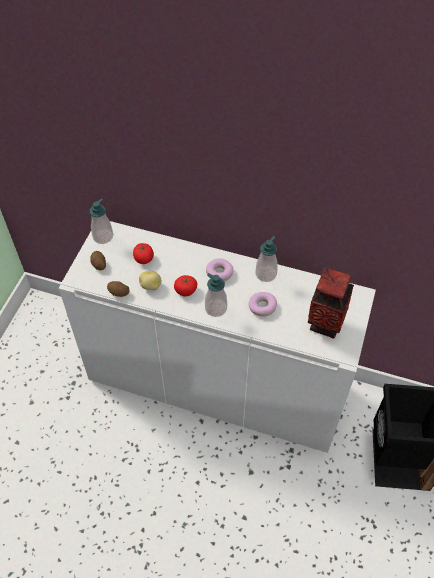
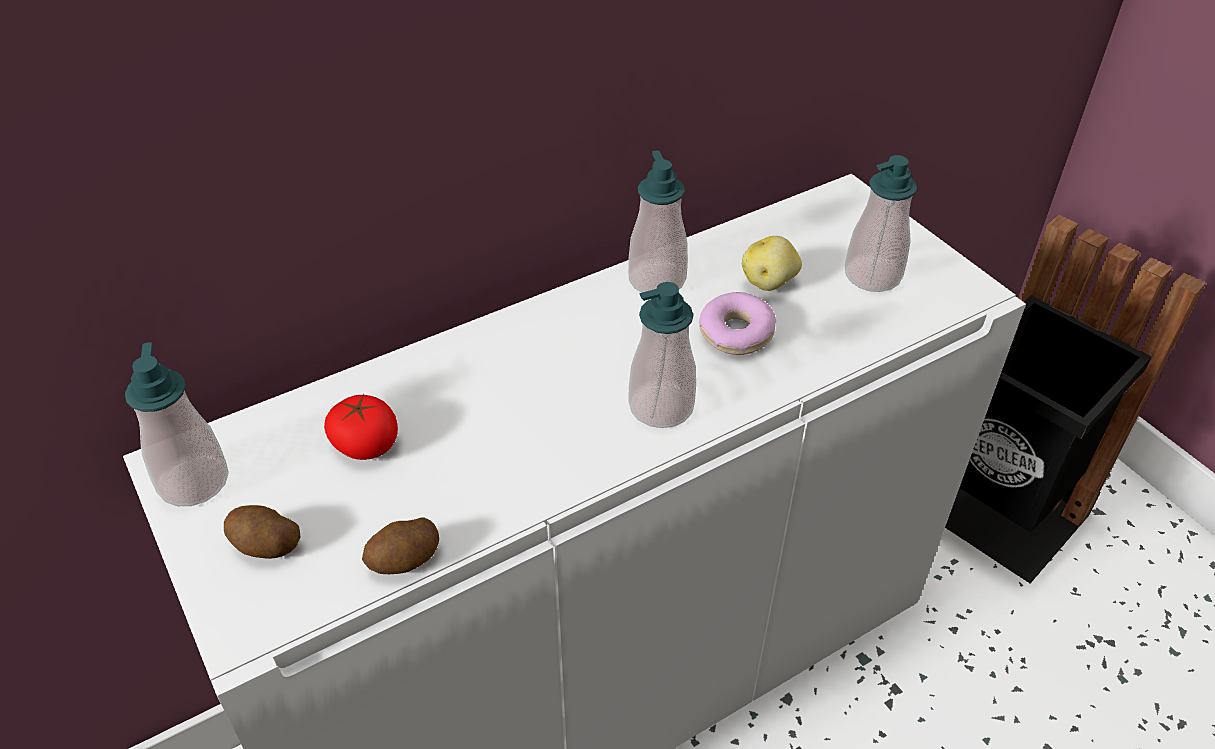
camera: 50 degrees left, 10 degrees down
potato [139,271,162,290] -> potato moved to [742,236,802,291]
tomato [174,275,197,296] -> none
donut [206,258,234,282] -> none
vase [308,268,354,339] -> soap dispenser [845,155,917,292]

